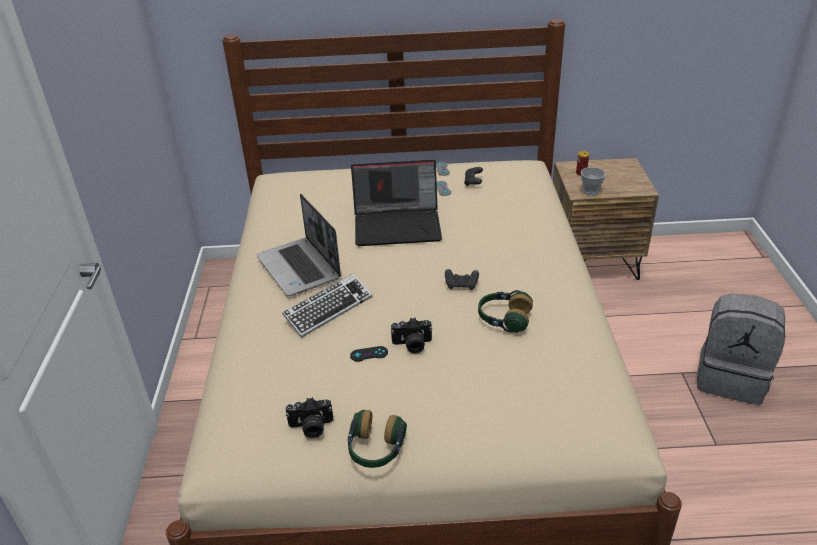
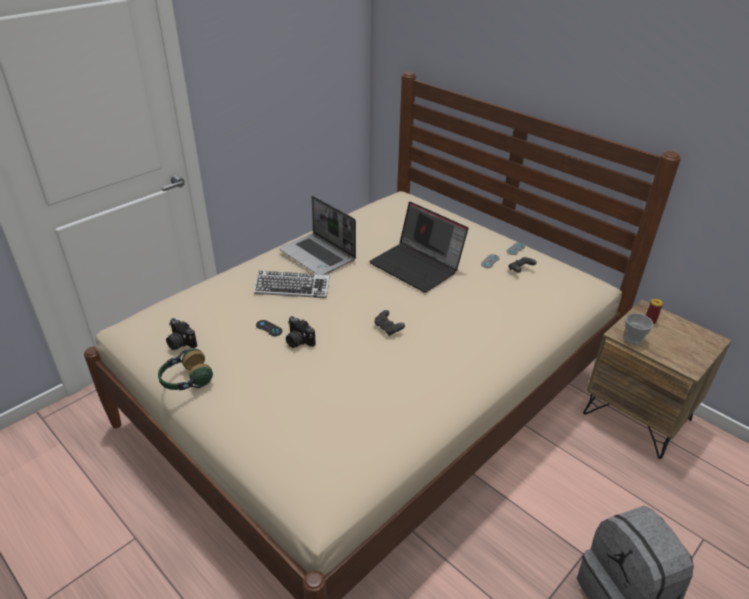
camera: 45 degrees right, 0 degrees up
laptop [257,194,341,296] -> laptop turned 60 degrees counterclockwise [279,196,356,274]
headphones [478,290,533,333] -> none

